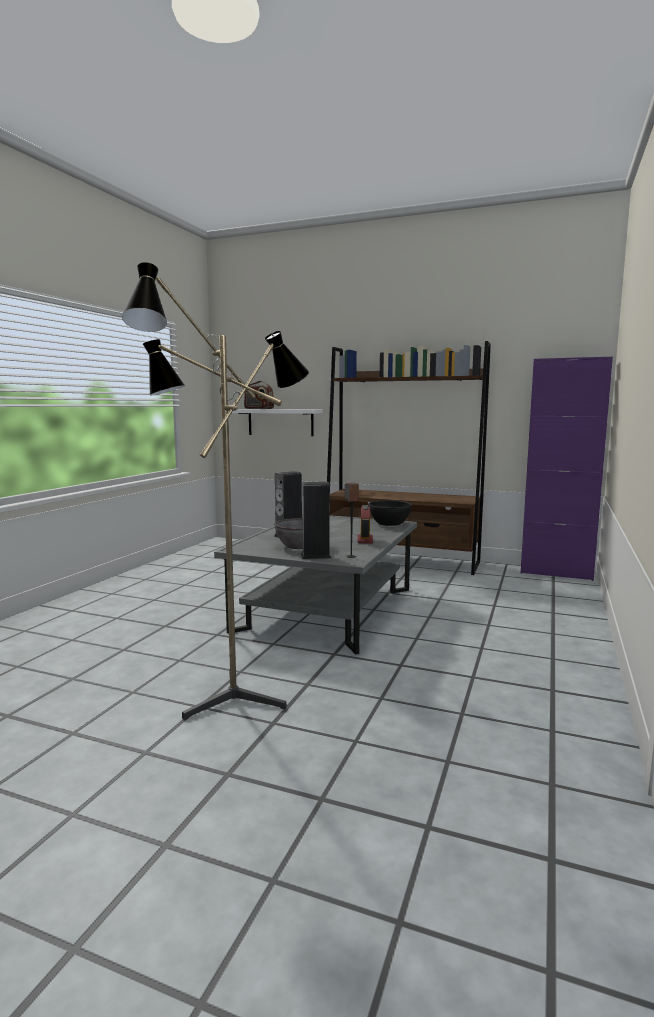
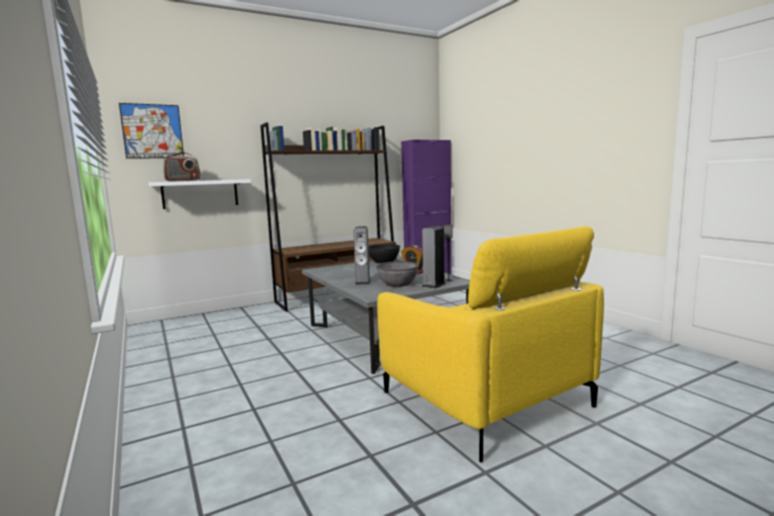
camera: 50 degrees left, 0 degrees up
floor lamp [122,262,309,720] -> yellow armchair [377,226,604,462]
none -> picture [119,103,184,159]

